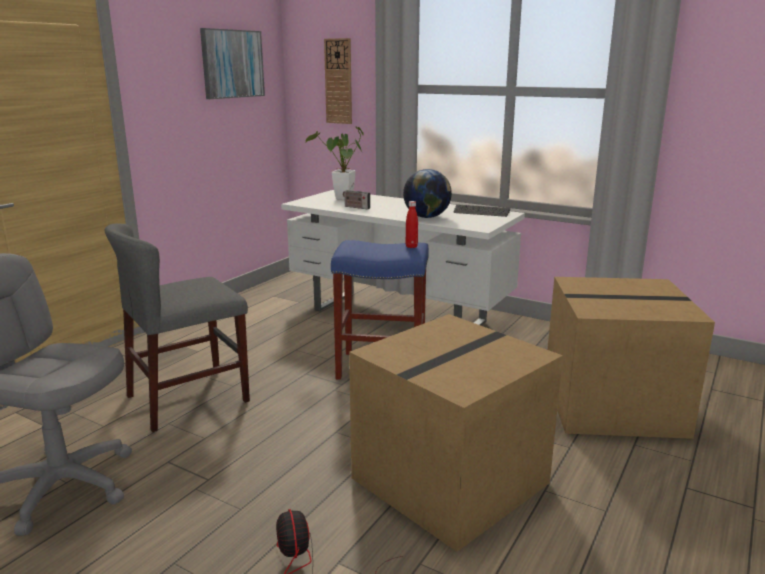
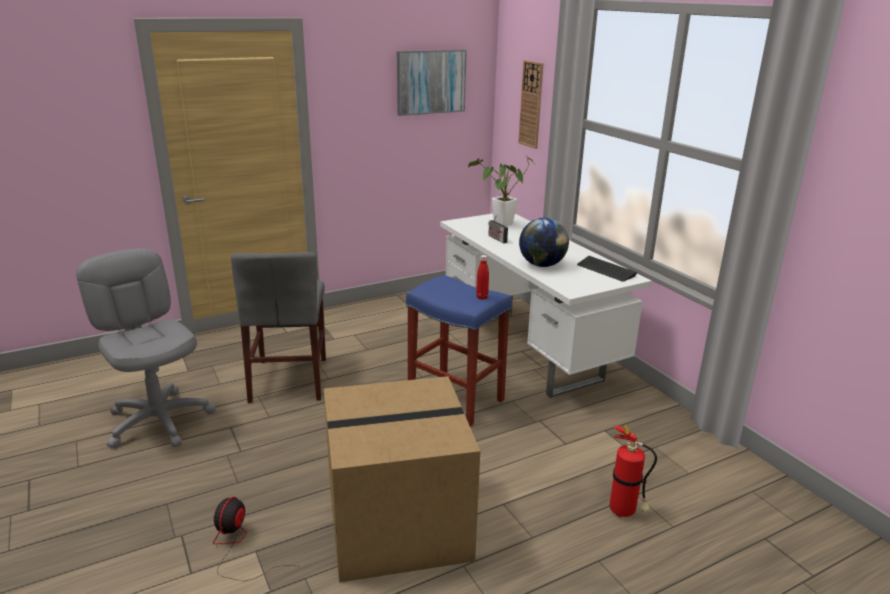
camera: 30 degrees right, 5 degrees up
grey chair [105,223,250,432] -> grey chair turned 90 degrees counterclockwise [231,252,326,403]
cardboard box [548,277,715,439] -> fire extinguisher [610,425,657,517]

